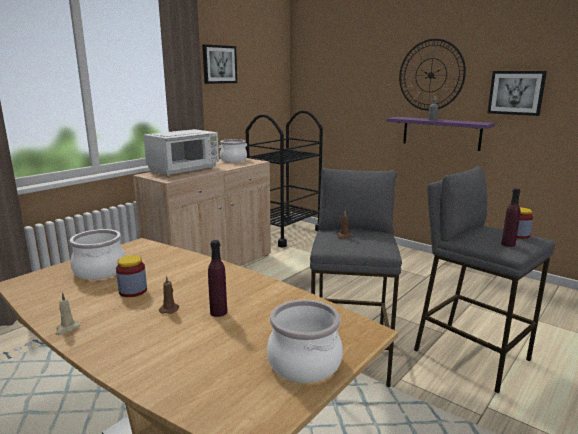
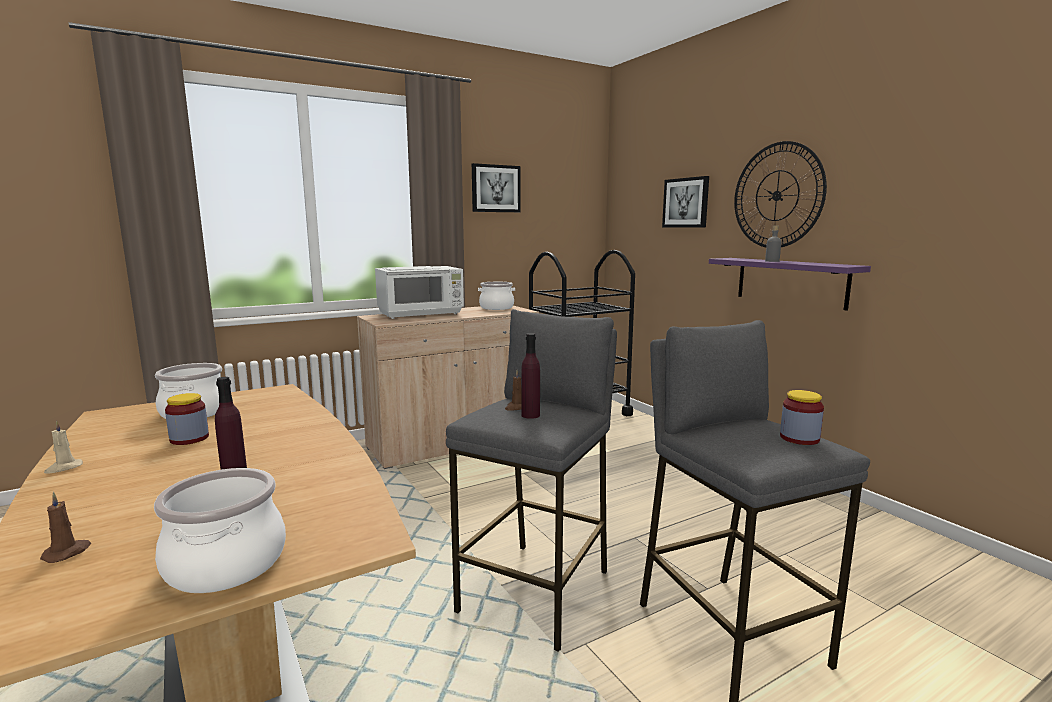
camera: 20 degrees right, 5 degrees down
brown candle [159,276,179,314] -> brown candle moved to [40,492,91,563]
picture [488,71,547,116] -> picture moved to [662,176,709,228]
purple bottle [501,188,520,247] -> purple bottle moved to [521,333,540,419]

